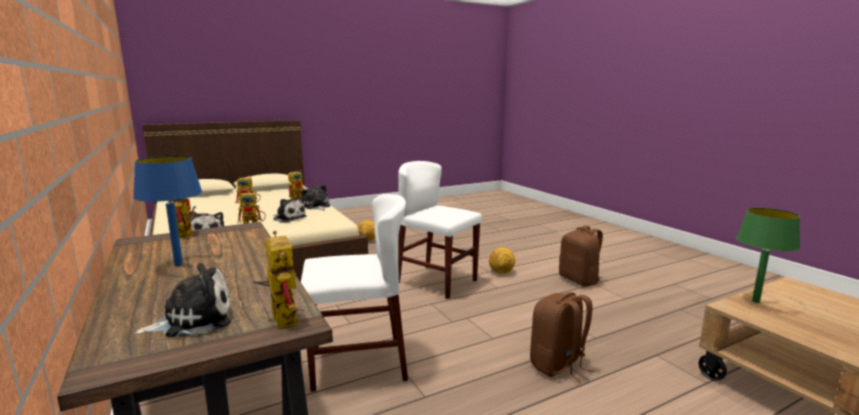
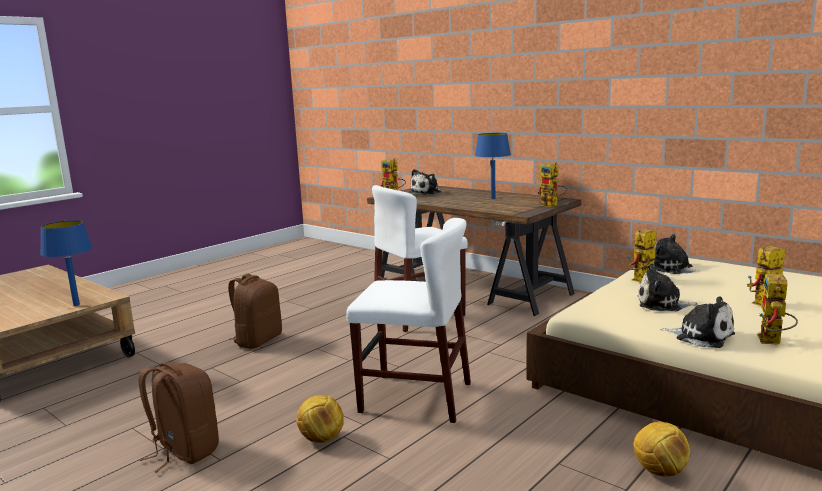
camera: 160 degrees right, 0 degrees up
green table lamp [736,208,800,303] -> blue table lamp [40,220,93,306]

